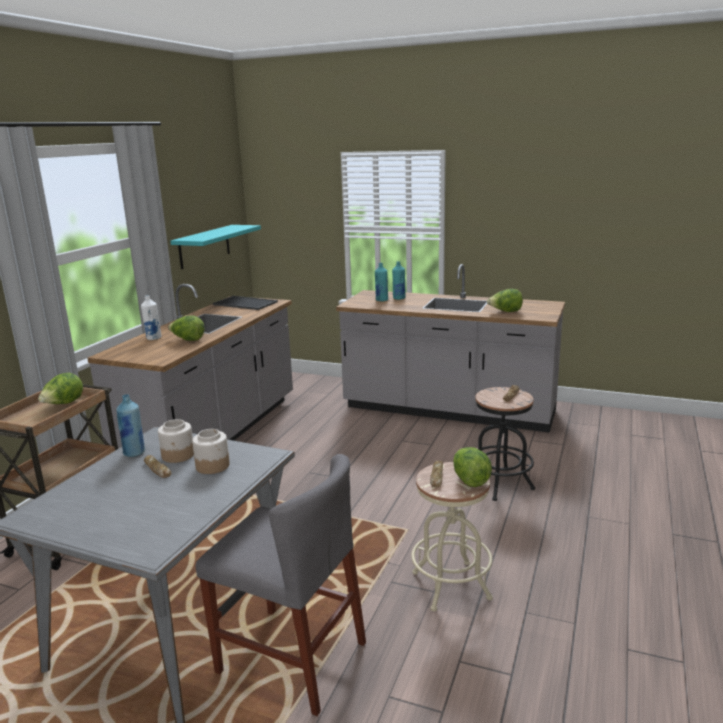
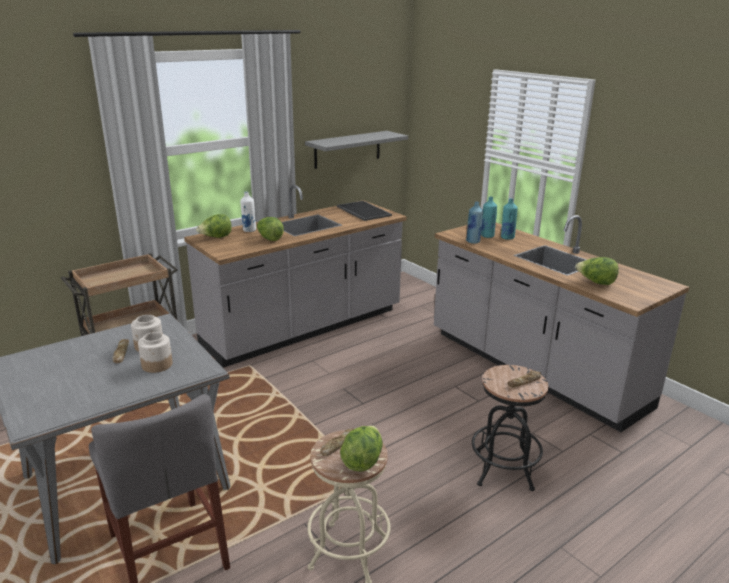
camera: 30 degrees right, 5 degrees up
lettuce [38,373,83,404] -> lettuce moved to [196,214,232,238]
blue bottle [116,394,145,457] -> blue bottle moved to [466,201,483,244]
turquoise shelf [170,225,261,269] -> grey shelf [305,131,408,169]

